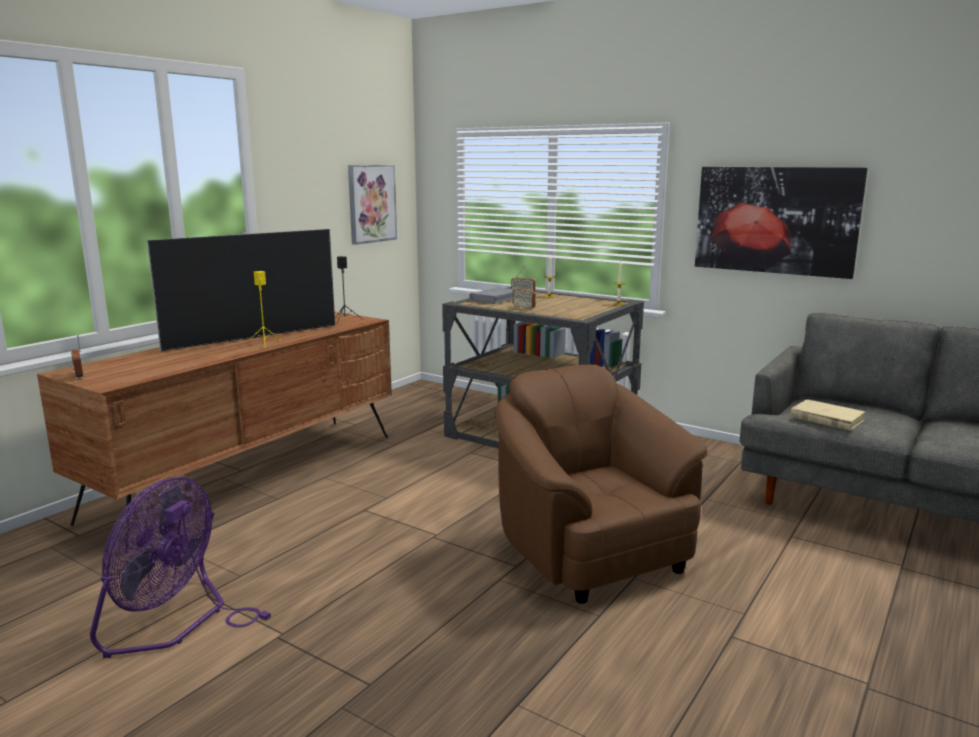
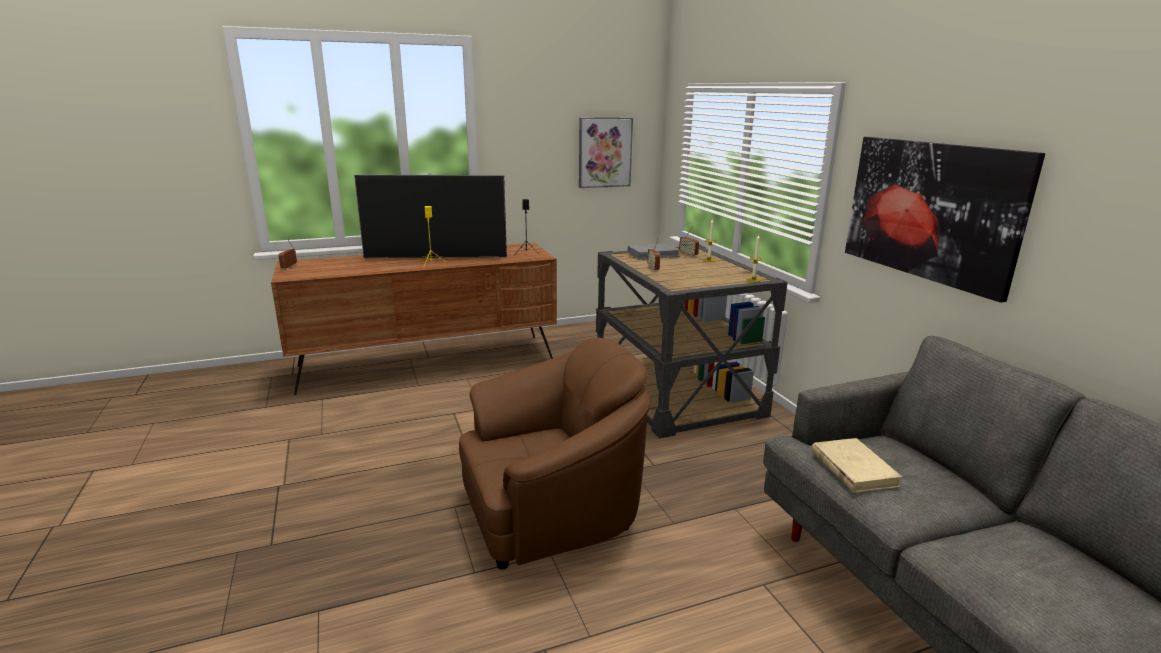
camera: 35 degrees right, 5 degrees up
purple fan [90,477,271,658] -> none
brown armchair [495,365,708,604] -> brown armchair turned 60 degrees clockwise [459,337,650,570]

